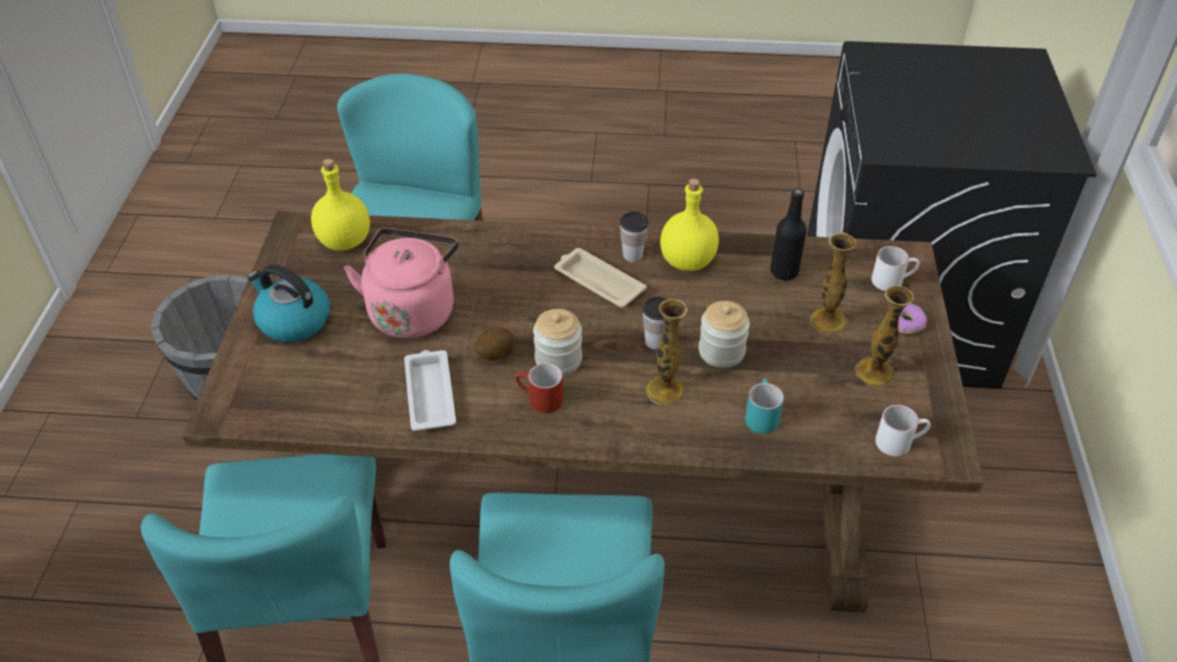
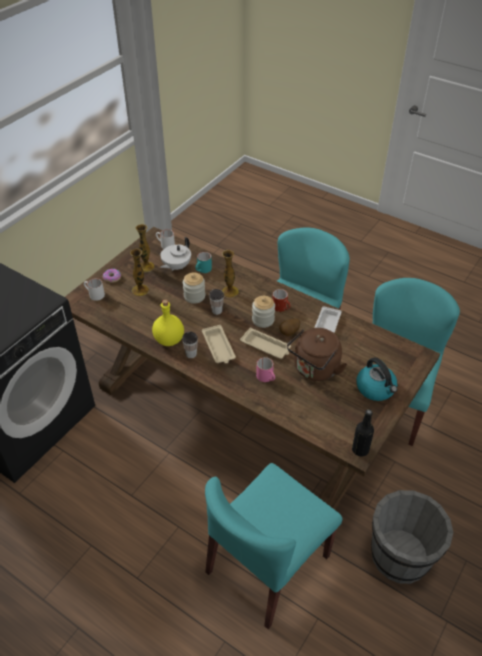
camera: 150 degrees left, 0 degrees up
yellow bottle [311,159,370,251] -> none
pink kettle [344,228,458,339] -> brown kettle [287,328,347,381]
black bottle [770,189,807,280] -> black bottle moved to [352,409,374,456]
none -> white teapot [160,237,191,271]
none -> beige tray [240,327,291,359]
none -> pink mug [256,357,275,382]

